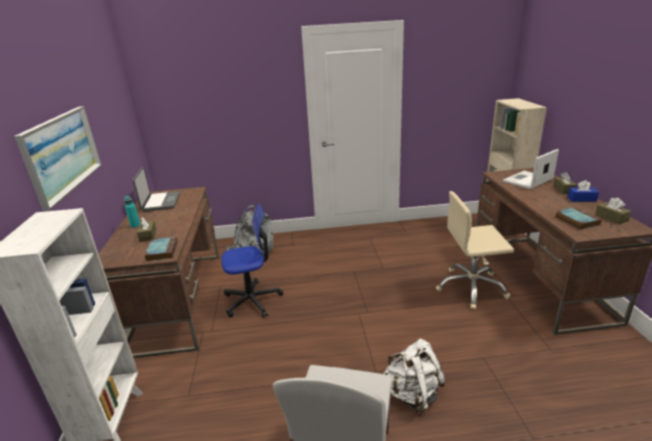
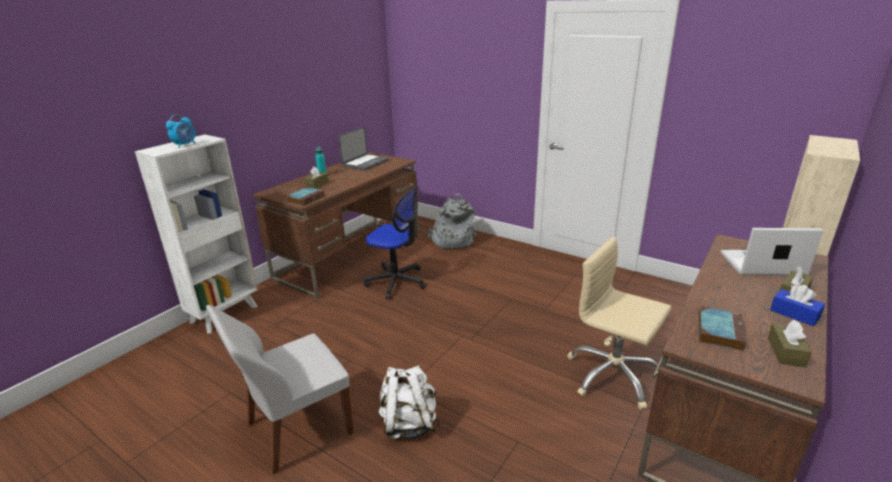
camera: 40 degrees right, 0 degrees up
picture [14,106,102,211] -> none
none -> alarm clock [166,114,196,148]

